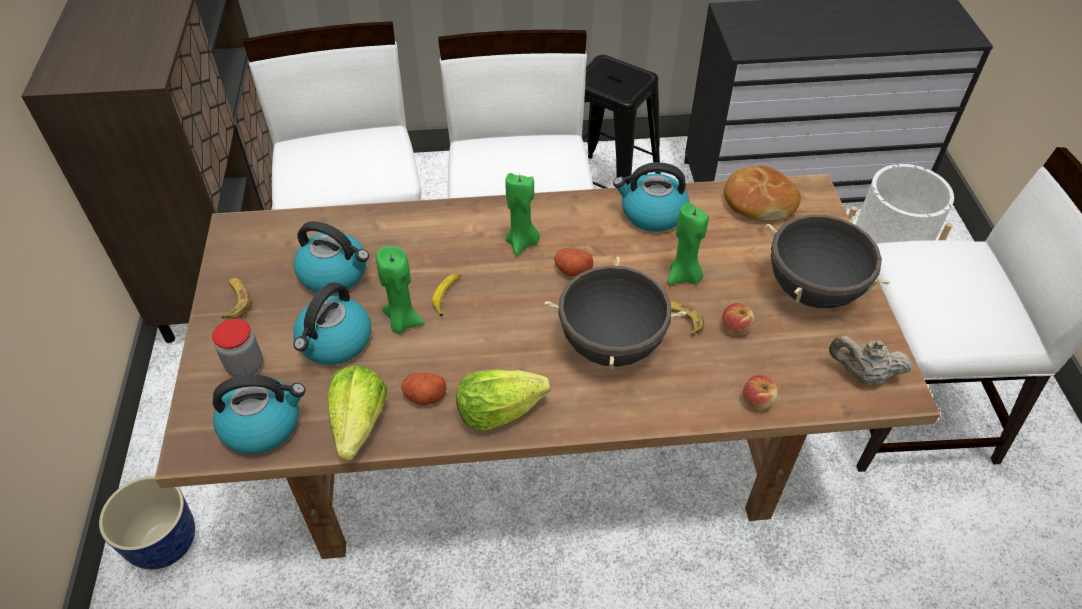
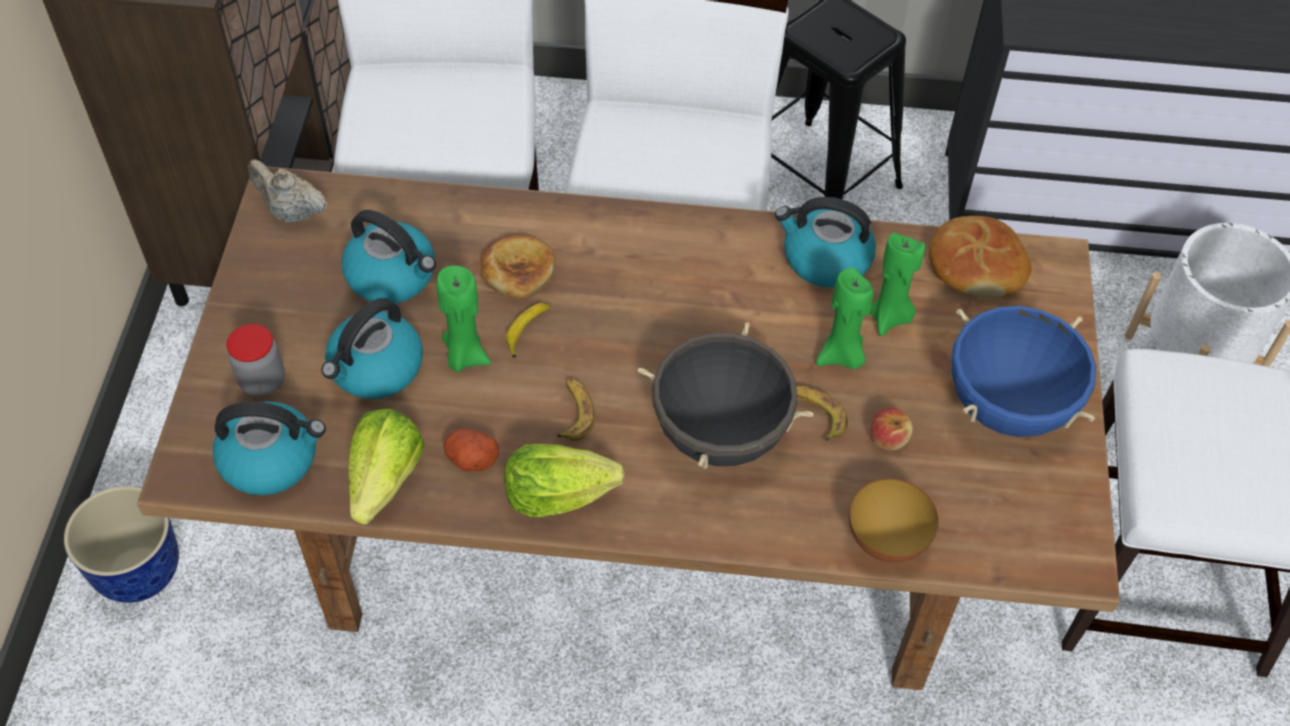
camera: 10 degrees right, 5 degrees up
banana [221,278,251,319] -> banana moved to [555,378,595,441]
green candle [505,173,540,256] -> green candle moved to [870,232,925,336]
potato [554,248,593,276] -> none
apple [743,375,778,410] -> bowl [849,479,938,562]
black cooking pot [766,215,890,308] -> blue cooking pot [951,306,1096,437]
beige teapot [829,335,912,385] -> beige teapot moved to [248,159,328,223]
none -> bread [481,234,555,299]

